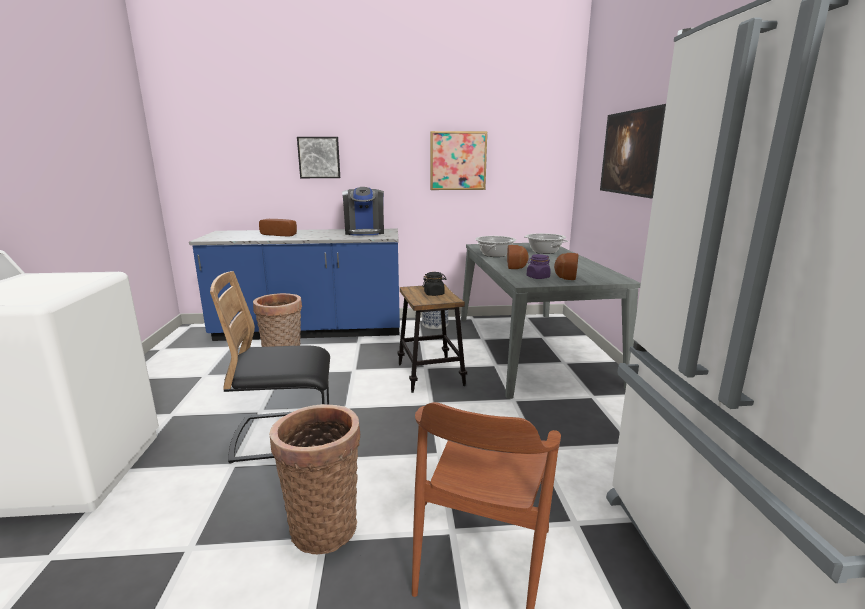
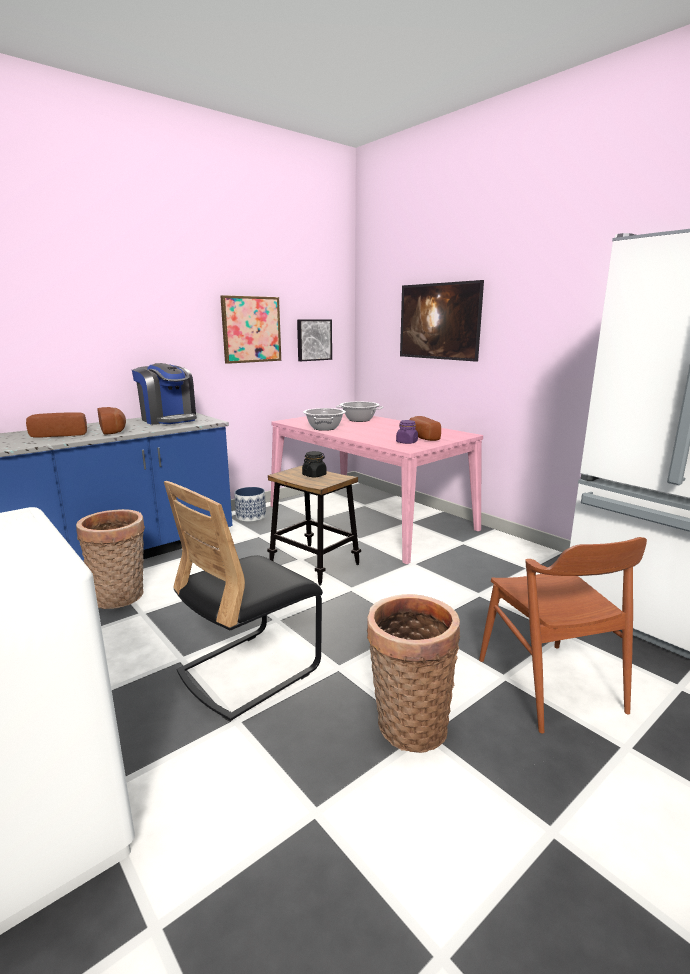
camera: 35 degrees left, 0 degrees up
picture [297,137,340,178] -> picture moved to [297,320,332,361]
grey dining table [461,243,641,399] -> pink dining table [270,413,483,564]
bread [507,245,529,269] -> bread moved to [98,407,126,435]

